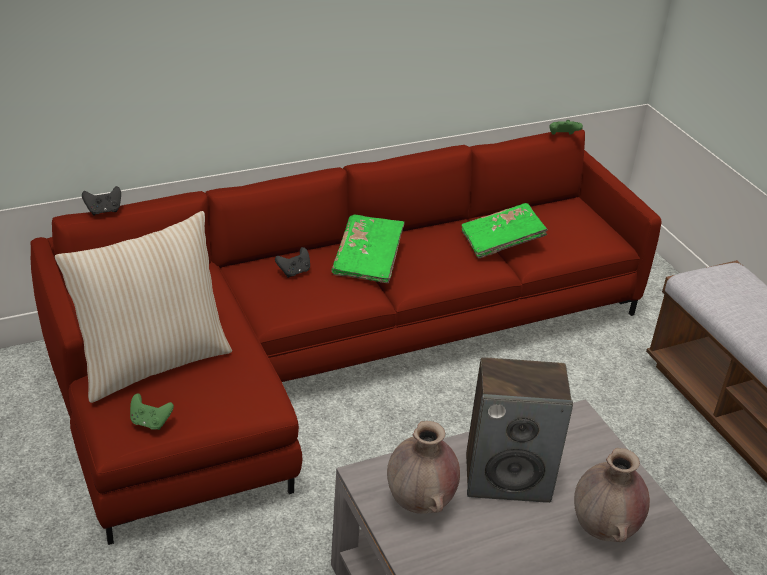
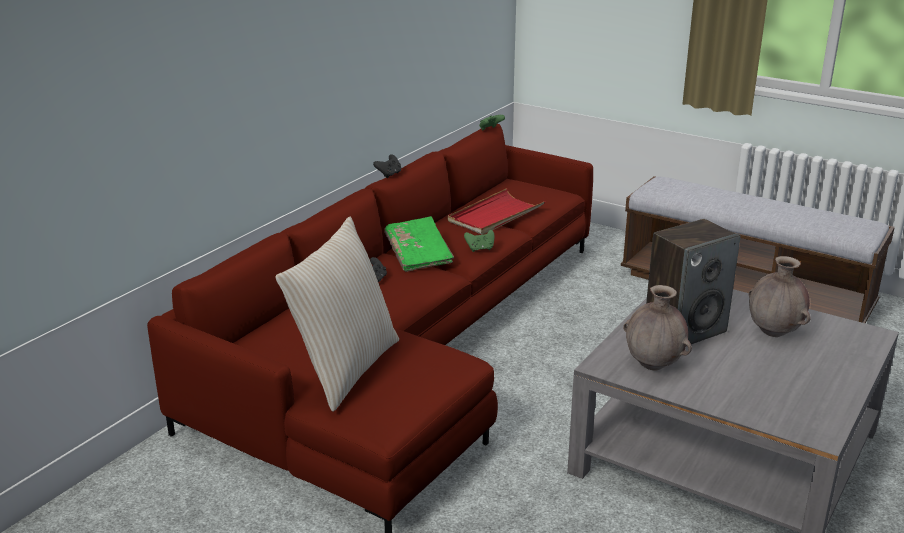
camera: 30 degrees left, 10 degrees down
black game controller [82,186,121,215] -> black game controller moved to [373,154,401,178]
green game controller [130,393,174,430] -> green game controller moved to [464,230,495,252]
green book [461,203,548,258] -> red tray [448,188,545,235]

